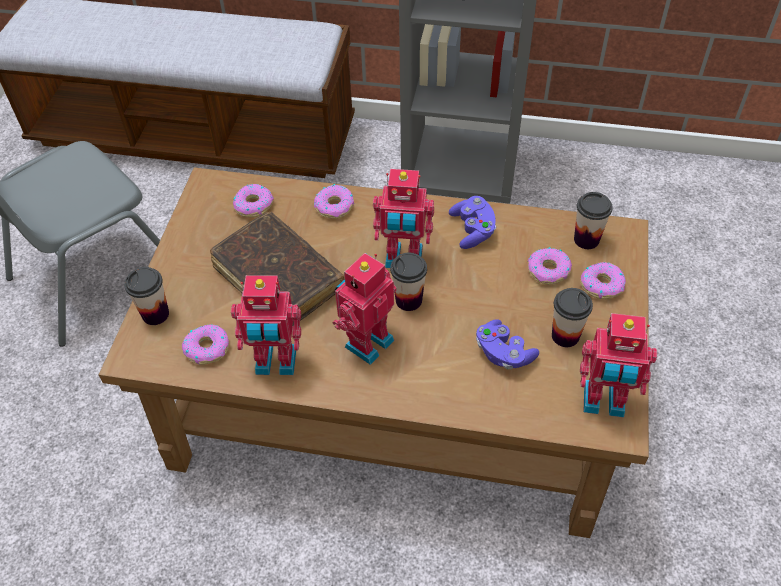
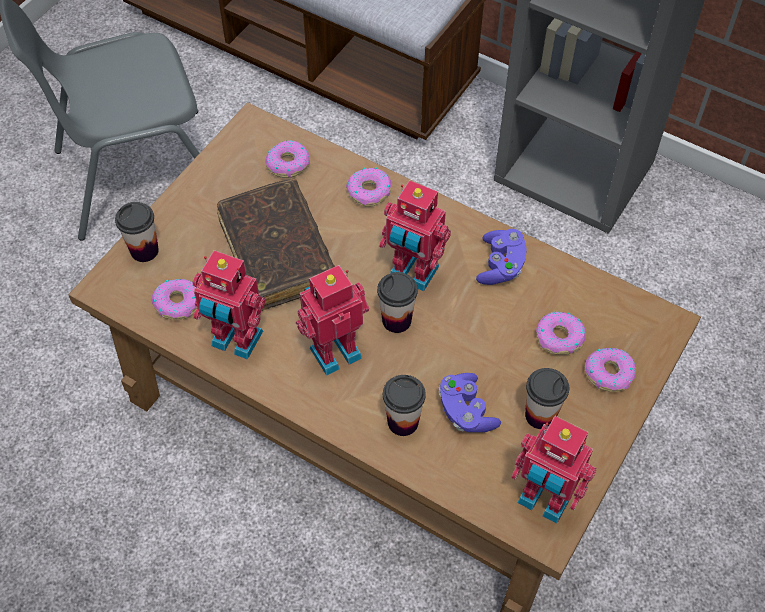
camera: 20 degrees right, 5 degrees up
cup [574,192,613,249] -> cup moved to [383,375,426,436]

